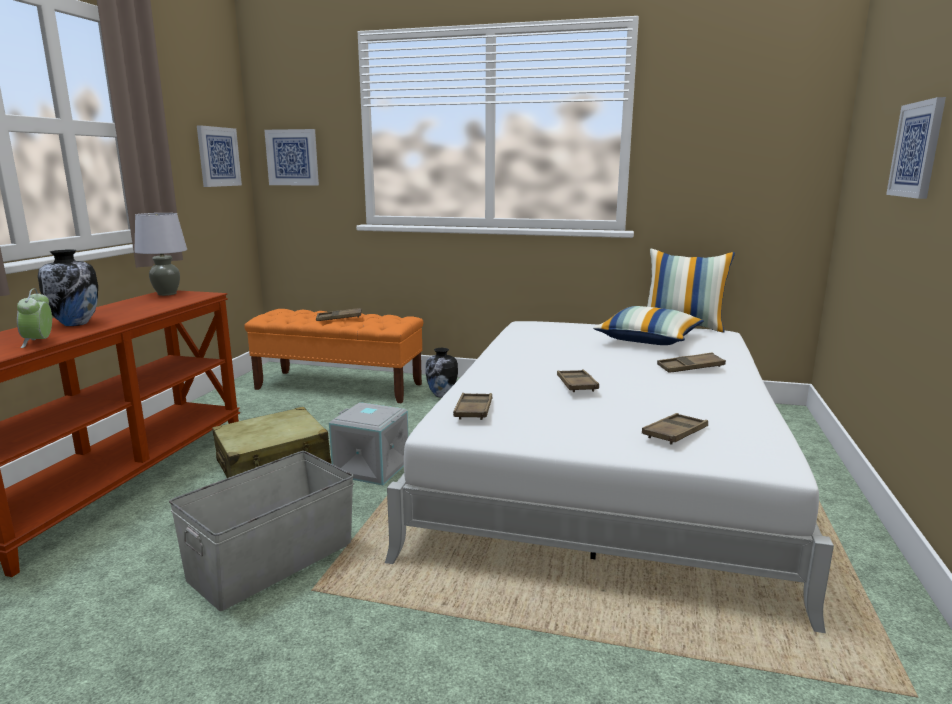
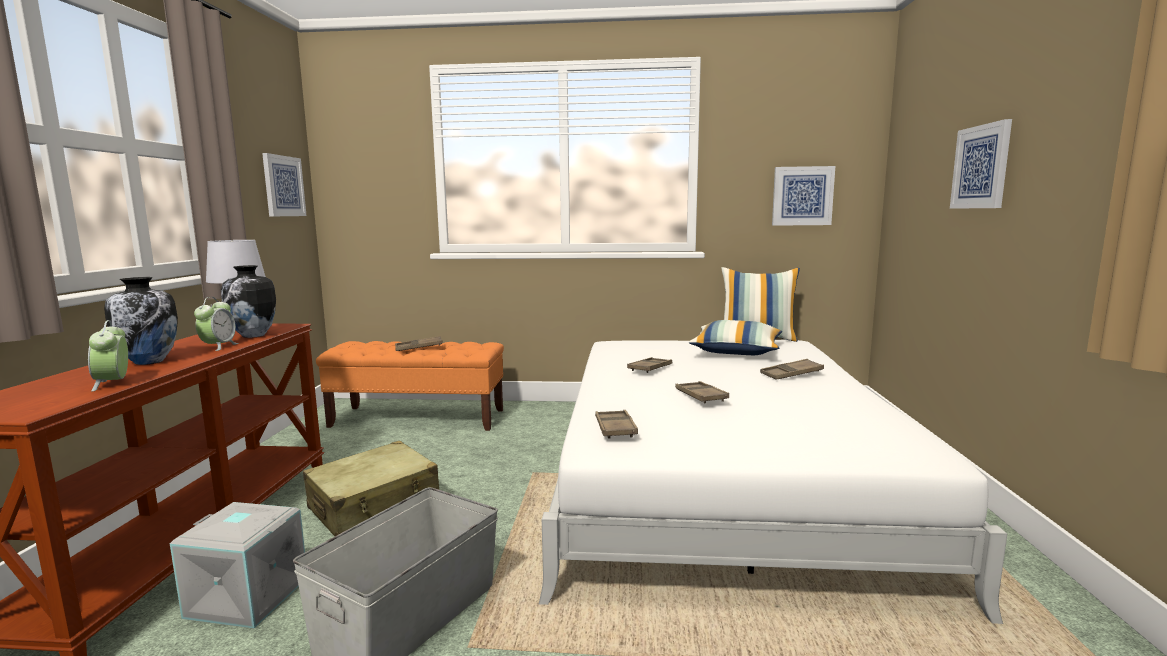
camera: 10 degrees left, 5 degrees down
picture [264,129,319,186] -> picture moved to [772,166,835,226]
grey storage box [329,402,408,485] -> grey storage box moved to [170,502,305,629]
vase [425,348,458,398] -> vase moved to [221,265,276,338]
brown tray [642,413,708,444] -> brown tray moved to [627,357,672,373]
none -> alarm clock [194,297,239,351]

